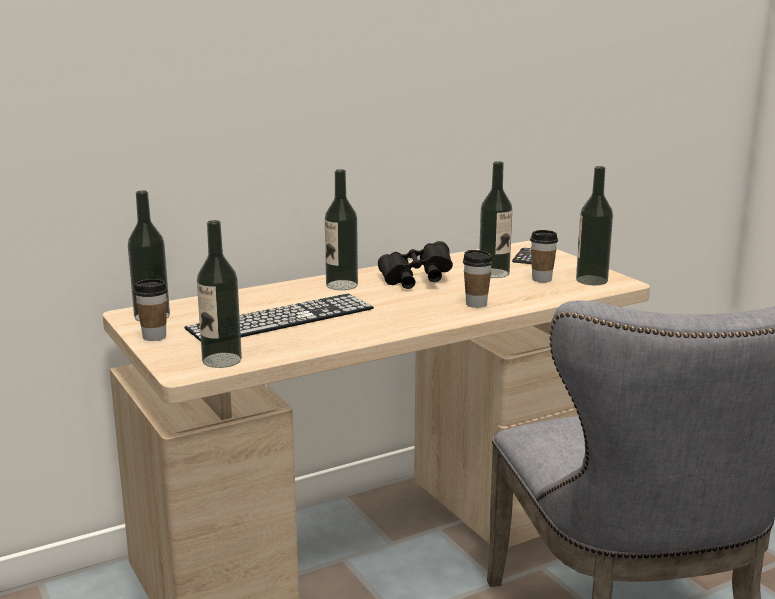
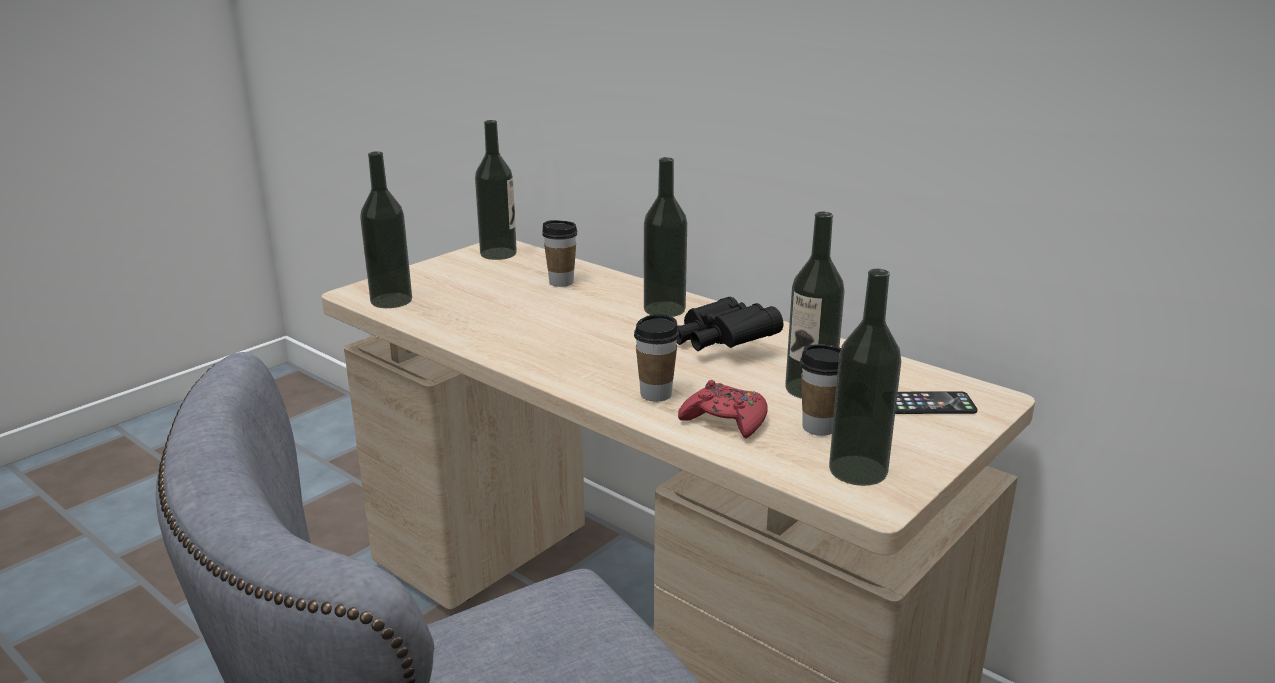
camera: 70 degrees right, 5 degrees up
cup [134,279,168,341] -> cup moved to [542,220,577,287]
keyboard [185,294,374,341] -> none
none -> red game controller [678,380,767,438]

